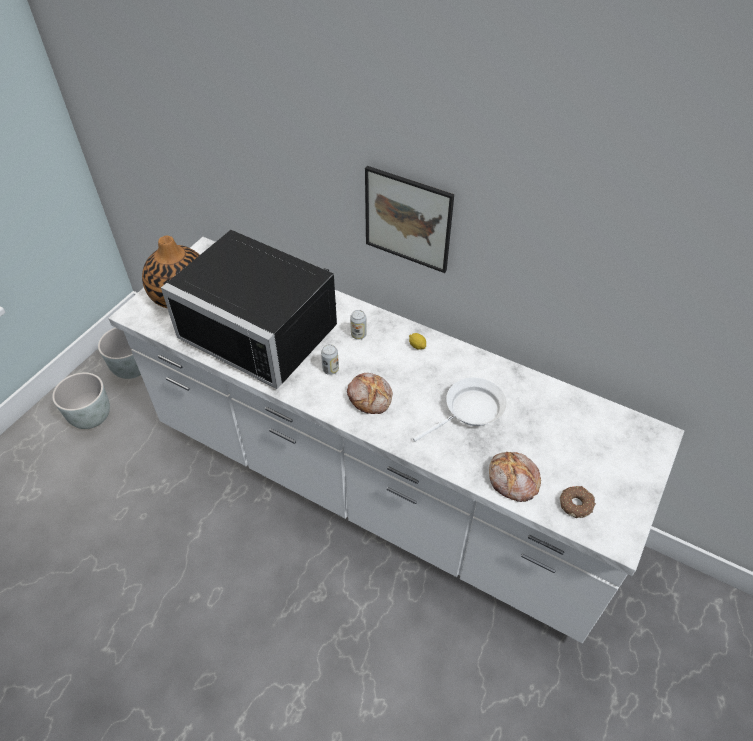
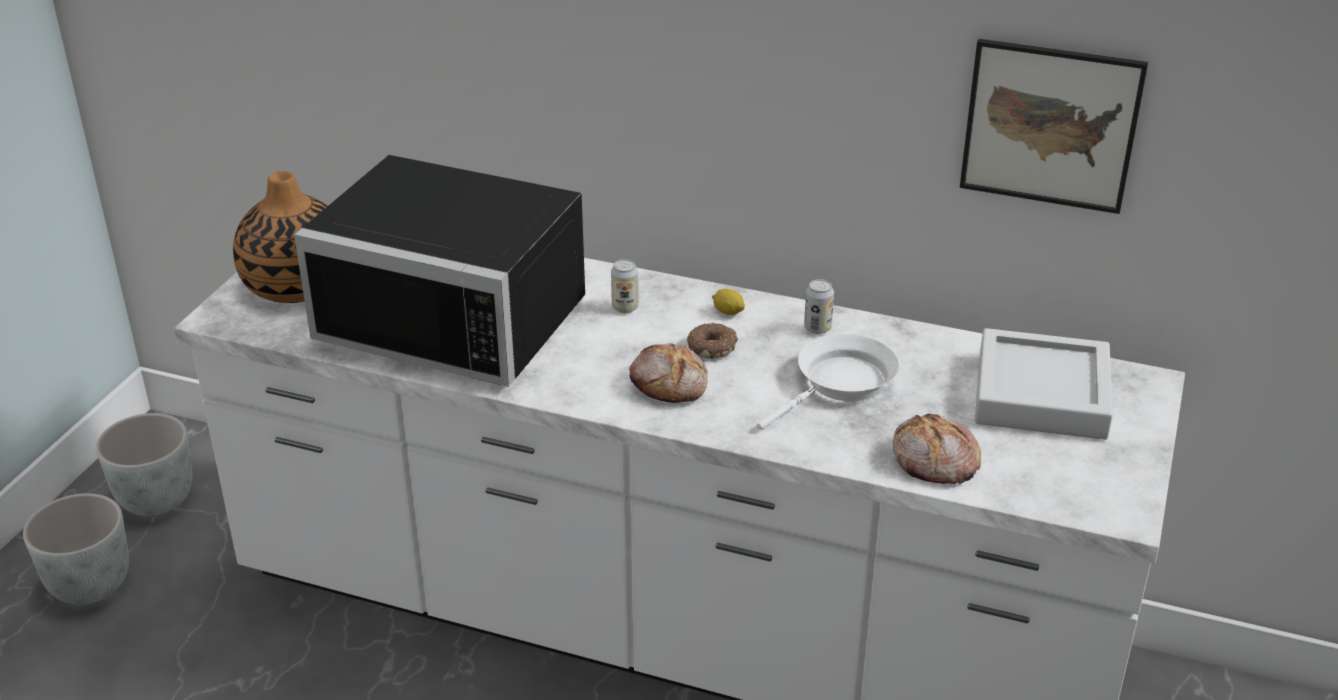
camera: 10 degrees left, 15 degrees down
can [321,344,339,375] -> can moved to [804,279,834,334]
picture [365,166,454,273] -> picture moved to [960,39,1148,214]
donut [560,486,596,518] -> donut moved to [687,322,739,359]
none -> grey tray [975,328,1113,440]

